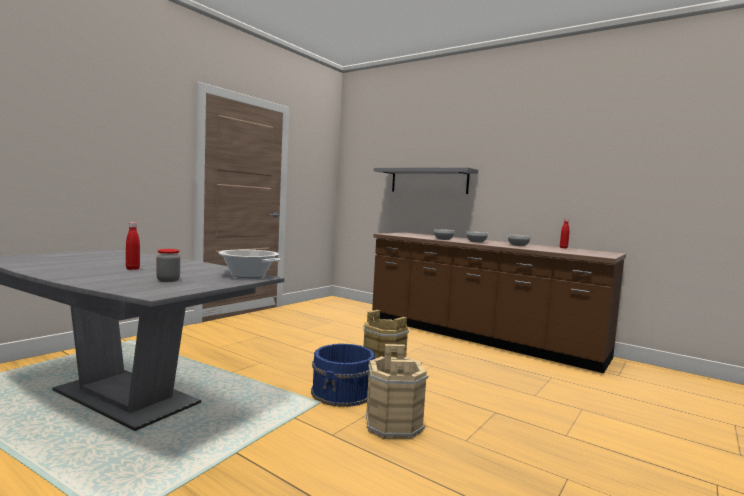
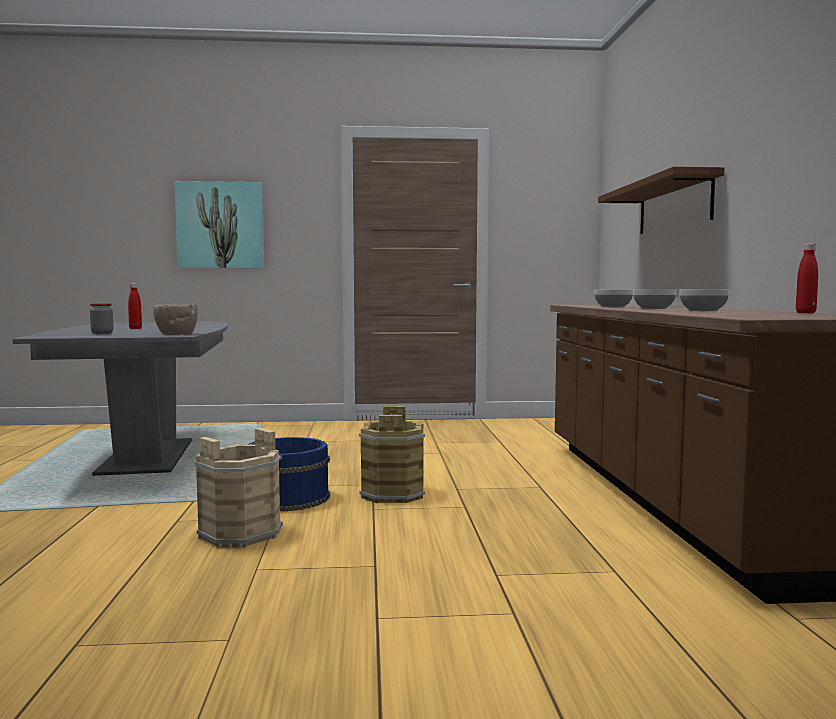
camera: 50 degrees right, 0 degrees up
cooking pot [218,250,281,278] -> brown bowl [153,303,198,335]
grey shelf [374,167,478,194] -> brown shelf [598,166,725,234]
none -> picture [174,181,264,268]

